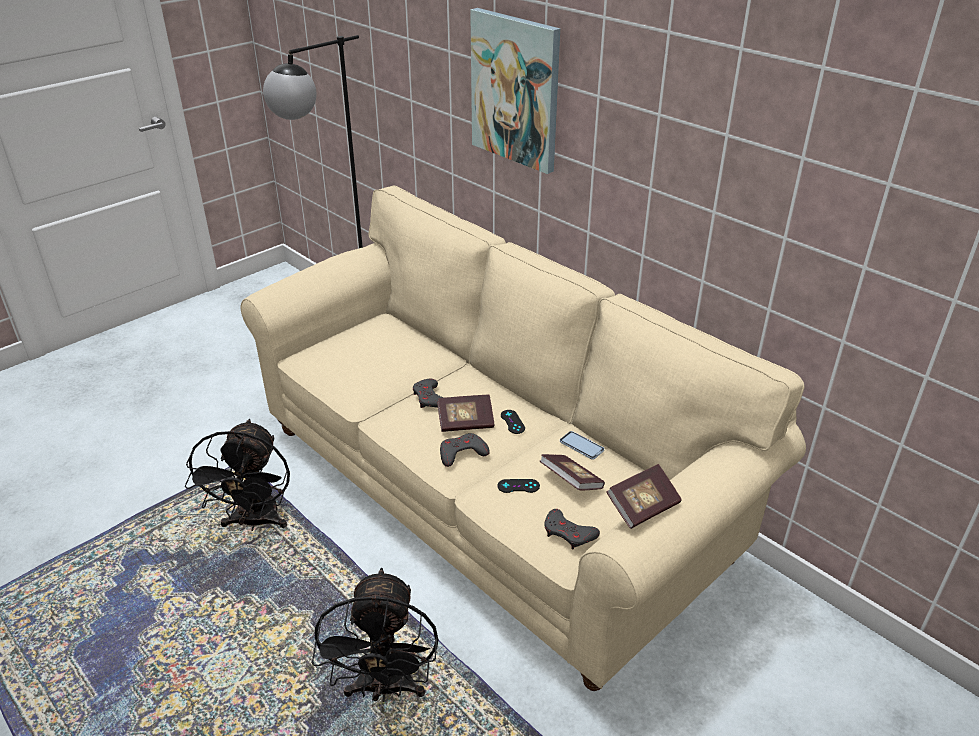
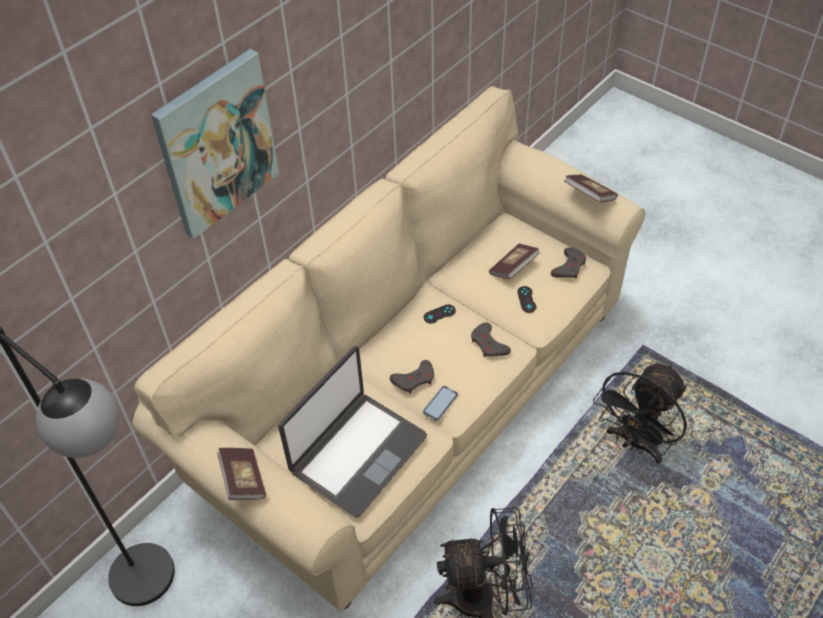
camera: 95 degrees left, 15 degrees up
black fan [312,568,438,702] -> black fan turned 135 degrees clockwise [593,364,687,464]
book [437,394,495,432] -> book moved to [217,448,266,500]
phone [560,431,604,460] -> phone moved to [423,386,458,421]
none -> laptop [278,346,427,518]

